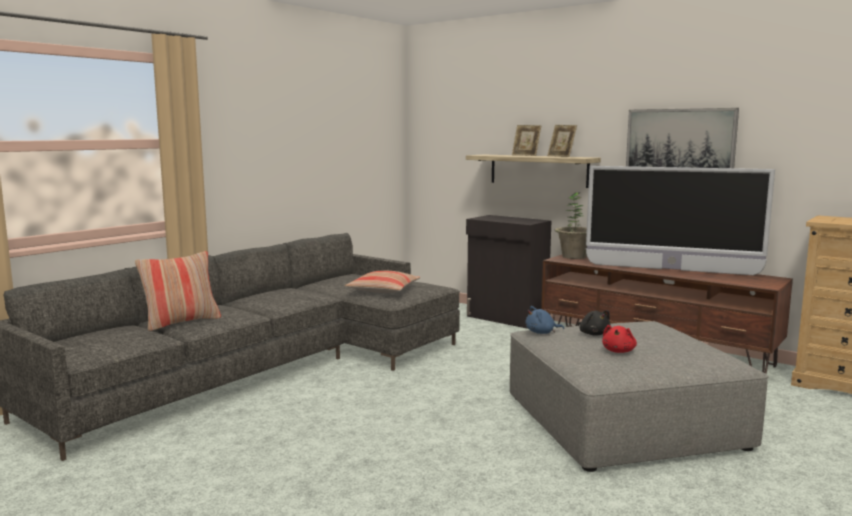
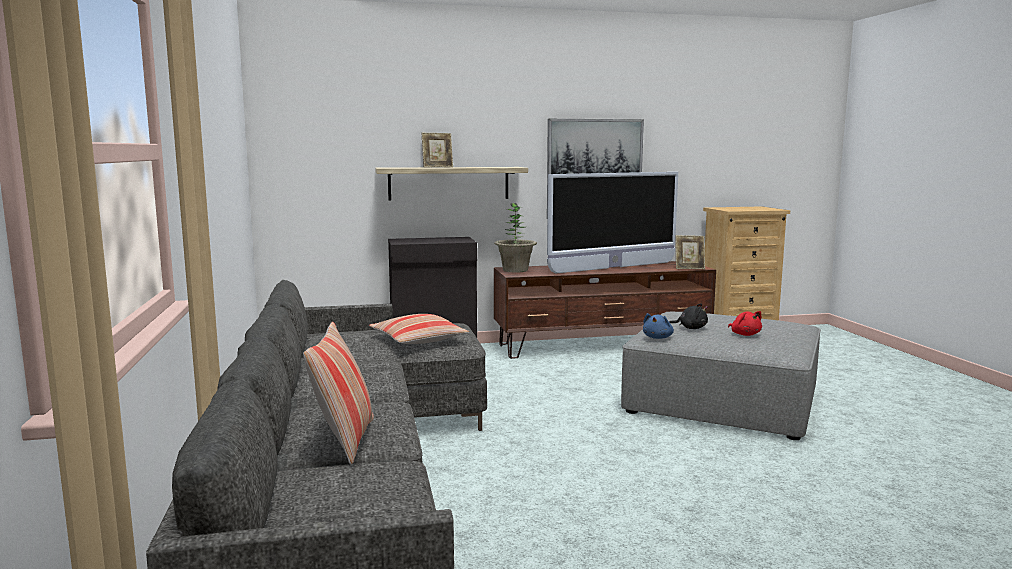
camera: 50 degrees left, 0 degrees up
picture frame [547,125,577,157] -> picture frame moved to [675,235,705,269]

